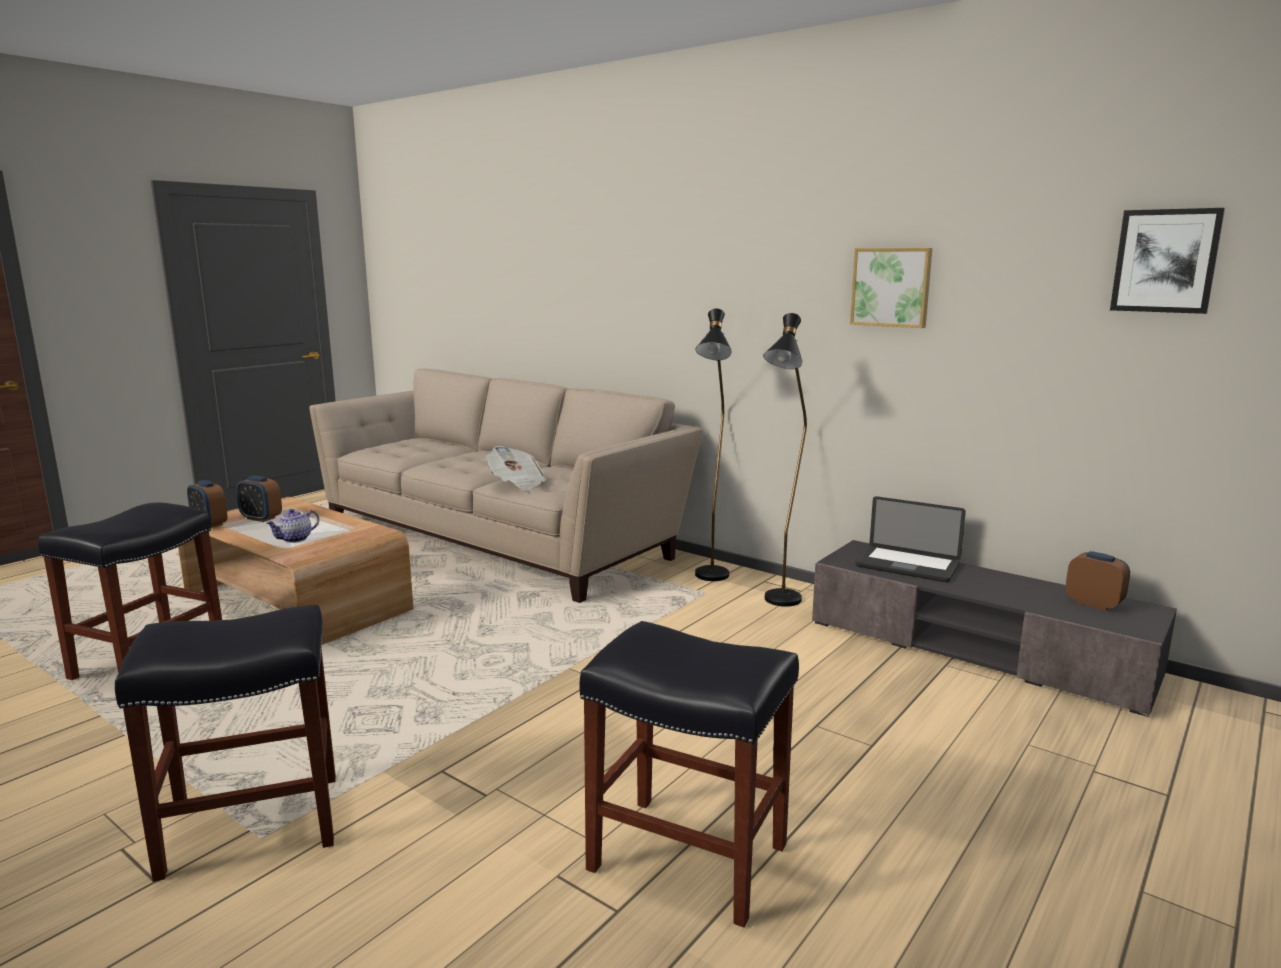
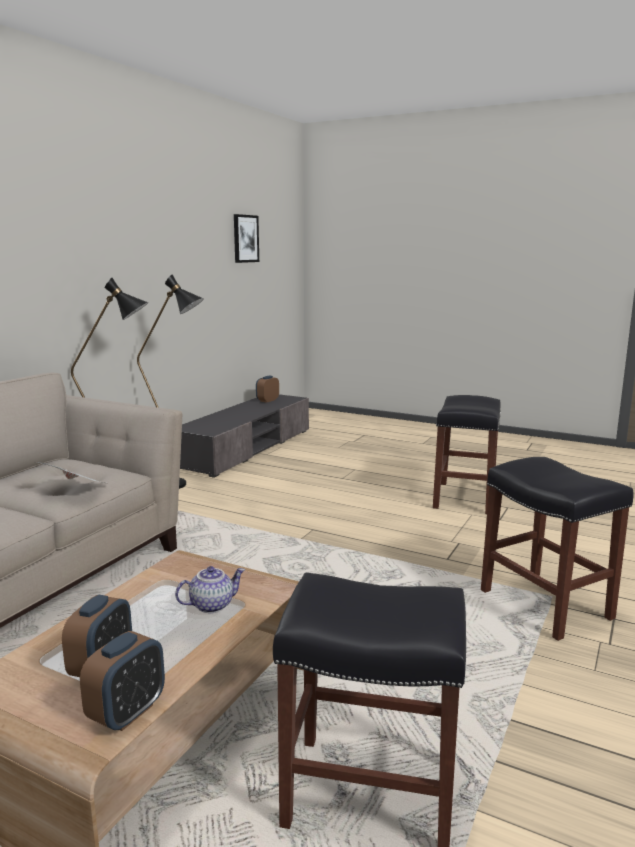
camera: 100 degrees left, 0 degrees up
teapot [266,509,319,543] -> teapot turned 60 degrees counterclockwise [175,566,245,613]
picture [850,248,933,328] -> none
laptop [856,496,966,582] -> none

